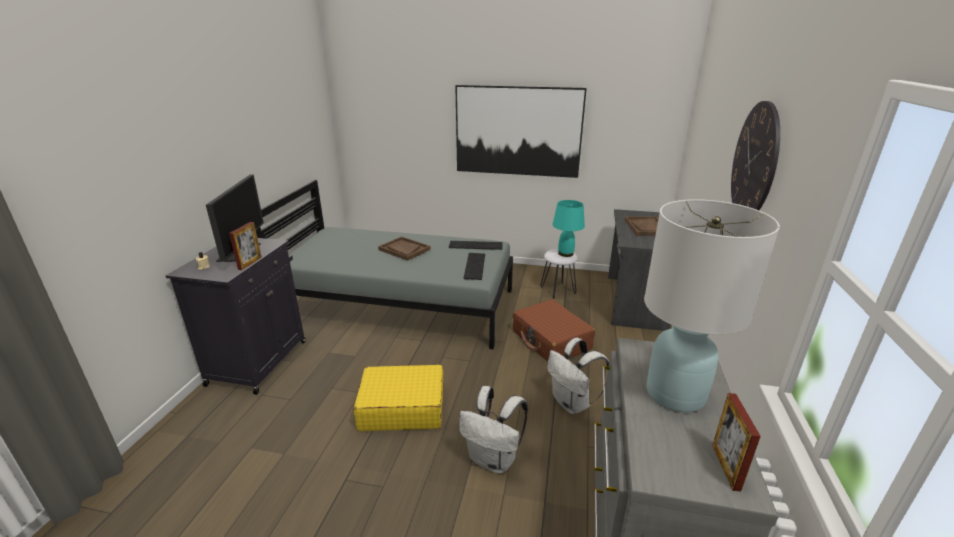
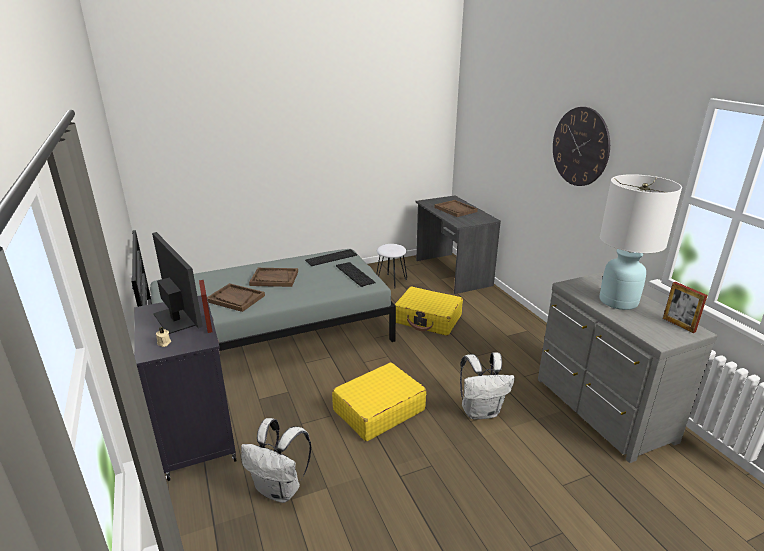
camera: 35 degrees left, 0 degrees up
picture [455,85,587,178] -> none
brown suitcase [513,299,595,362] -> yellow suitcase [395,287,463,336]
white backpack [547,338,609,414] -> white backpack moved to [241,418,311,503]
turquoise table lamp [552,200,585,257] -> none
none -> brown tray [207,283,265,312]

